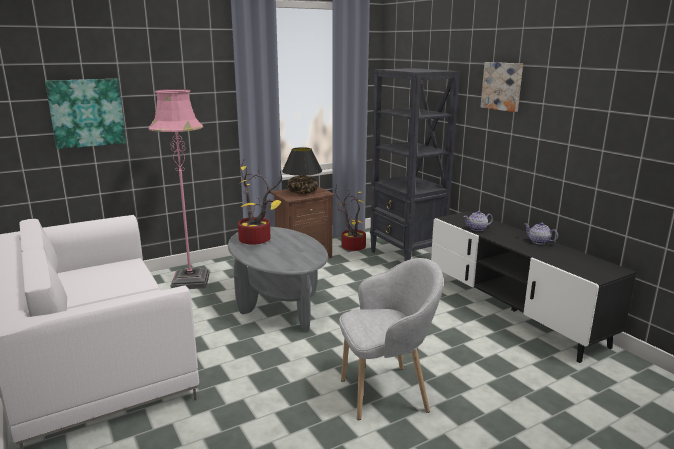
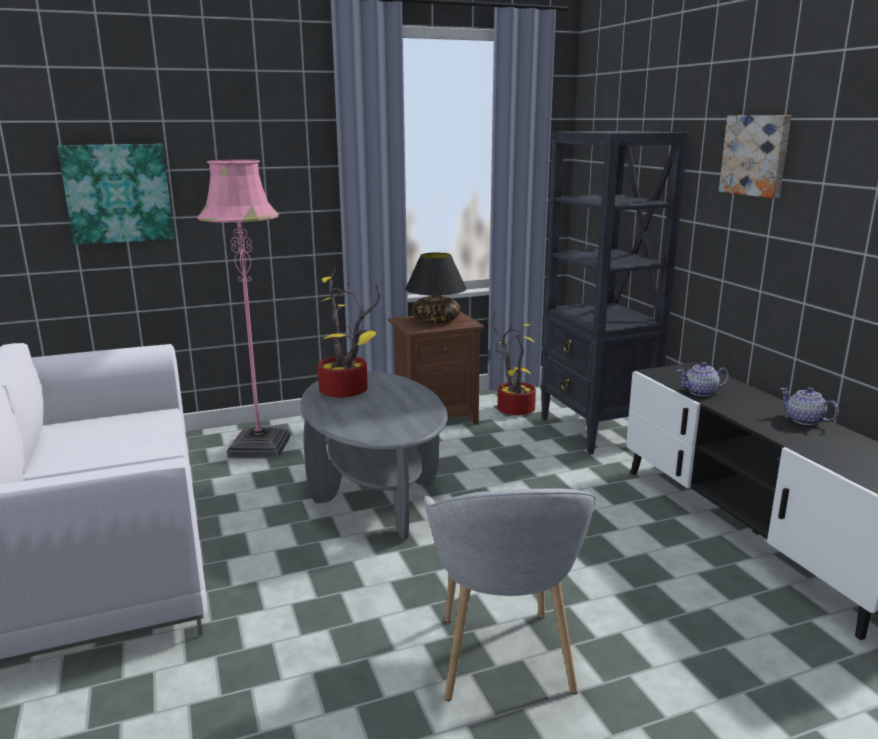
camera: 10 degrees right, 0 degrees up
grey armchair [339,258,443,420] -> grey armchair turned 90 degrees clockwise [424,489,596,701]

